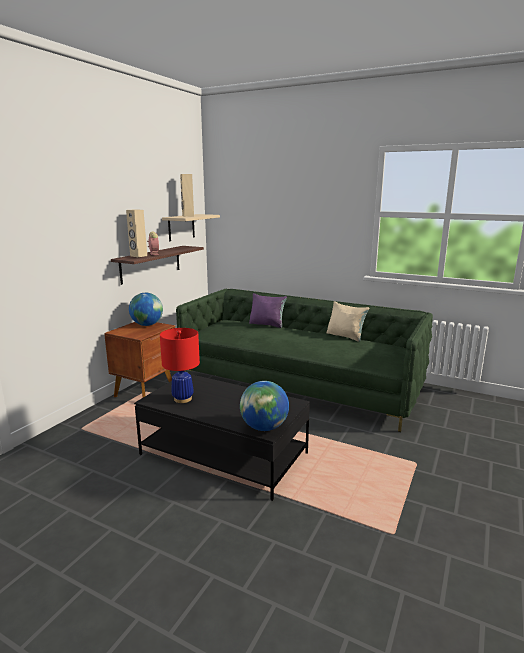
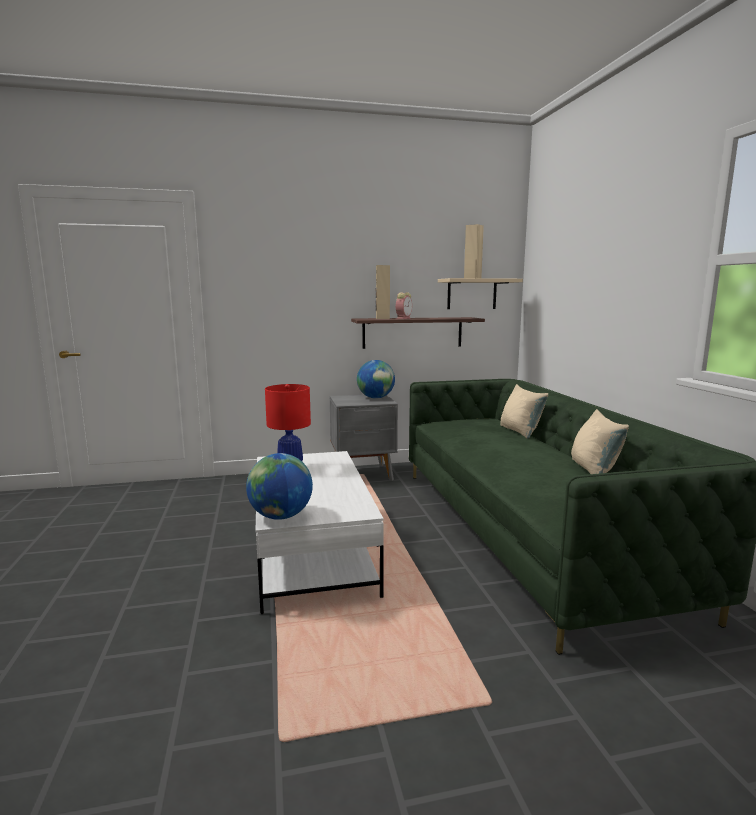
camera: 50 degrees right, 5 degrees down
brown nightstand [104,322,175,397] -> grey nightstand [330,394,398,481]
black coffee table [134,374,310,501] -> white coffee table [256,451,384,614]
purple pillow [249,293,287,328] -> beige pillow [500,384,548,439]

